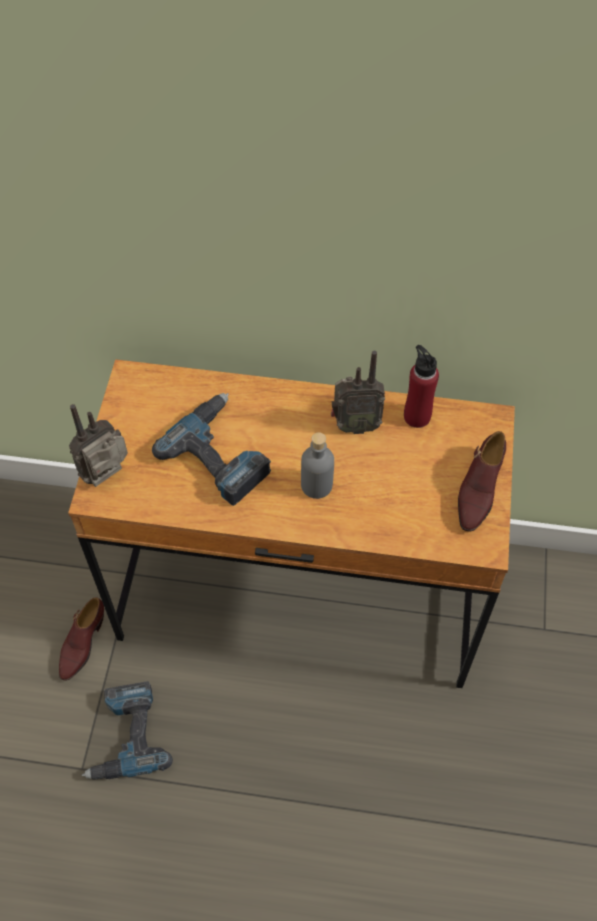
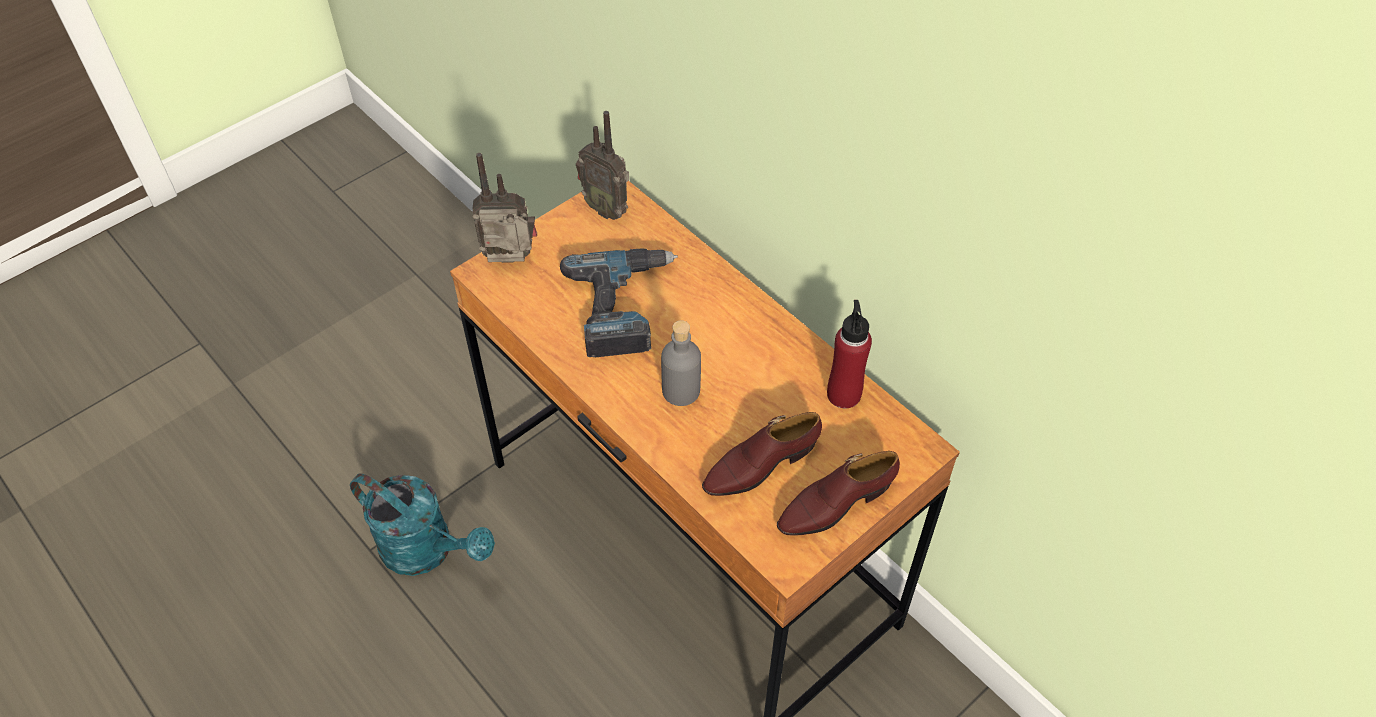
camera: 40 degrees right, 5 degrees down
brown shoe [59,597,104,681] -> brown shoe moved to [702,412,822,496]
power drill [82,681,173,780] -> turquoise watering can [350,473,495,576]
radio [331,351,385,434] -> radio moved to [576,111,629,220]

